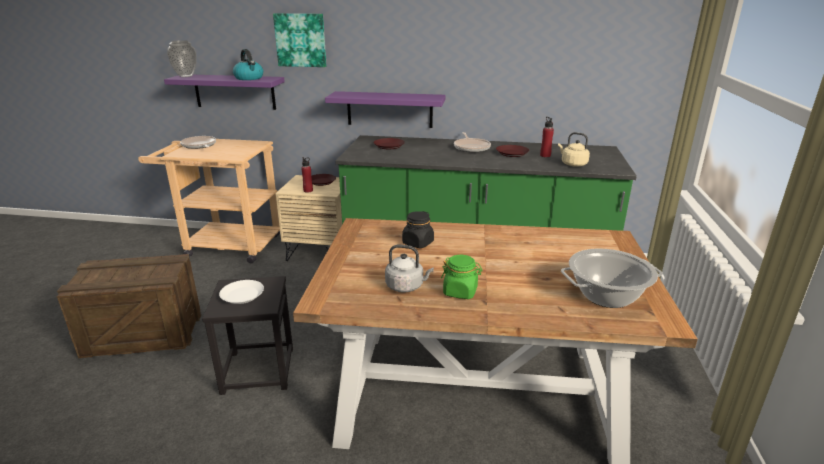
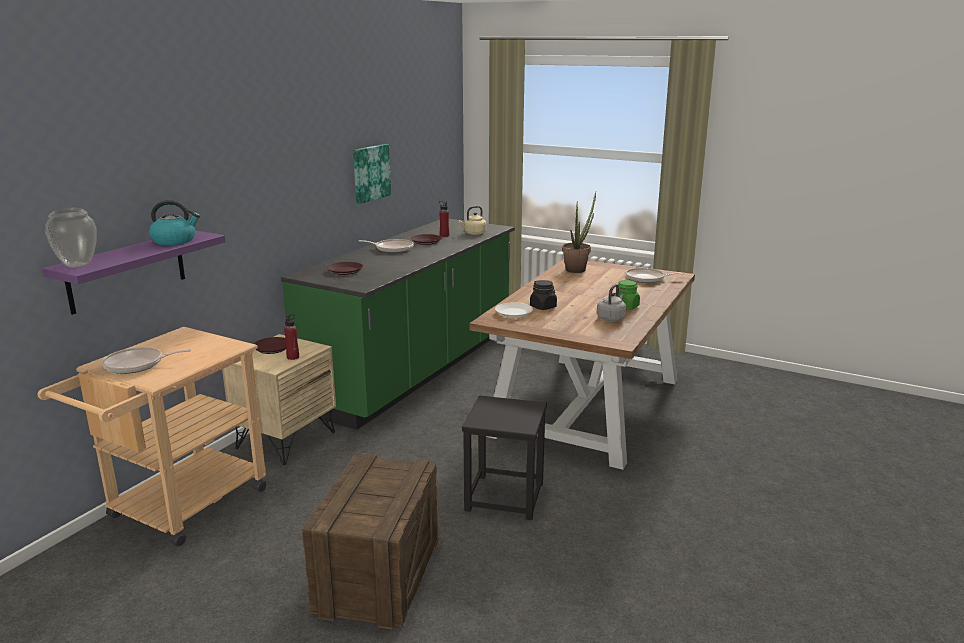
camera: 70 degrees left, 5 degrees down
white plate [219,280,264,304] -> white plate moved to [495,303,533,318]
picture [273,13,327,67] -> picture moved to [353,144,391,204]
purple shelf [325,91,446,128] -> none
cooking pot [561,248,663,308] -> frying pan [625,268,685,283]
none -> potted plant [562,192,596,273]

